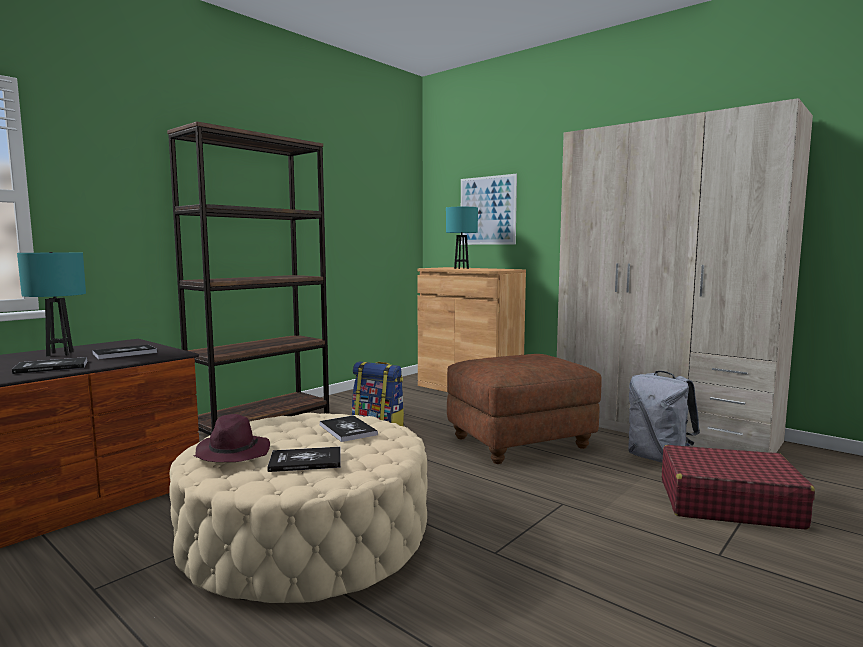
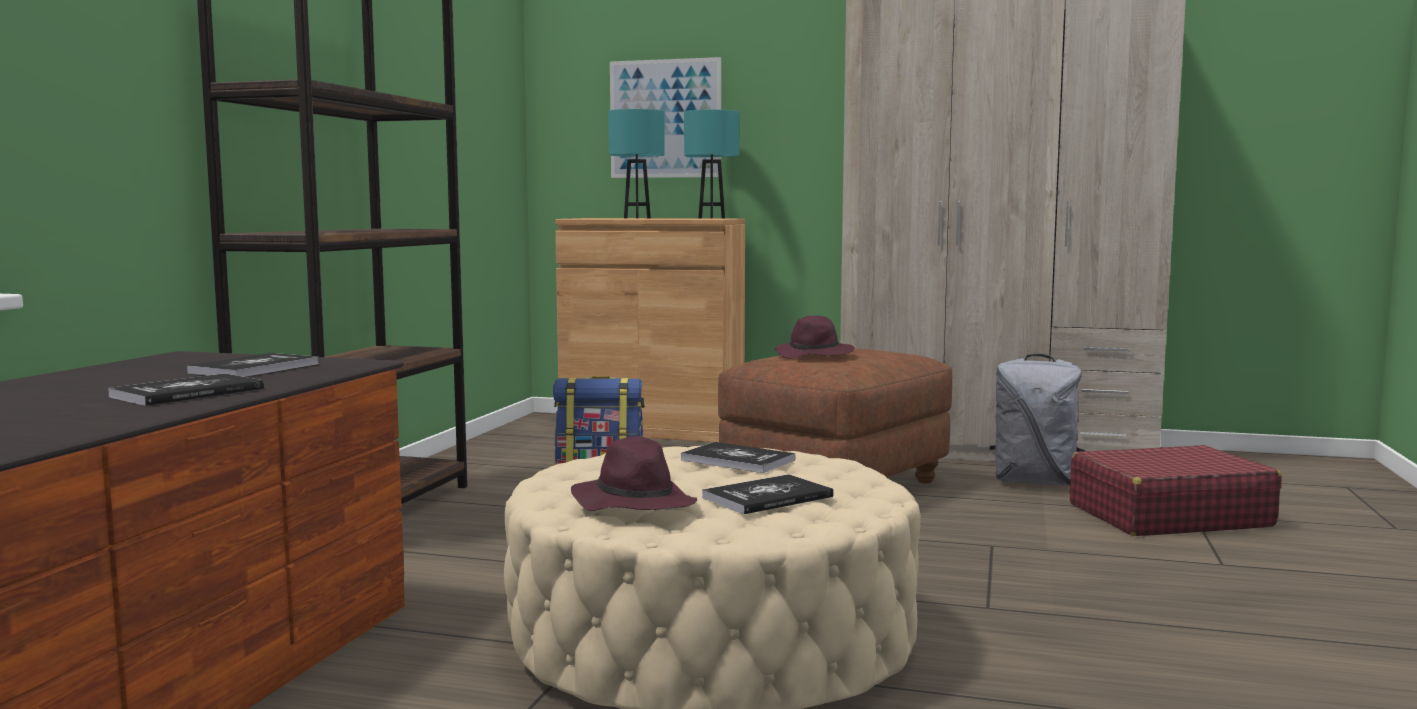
camera: 25 degrees left, 0 degrees up
turquoise table lamp [17,252,86,356] -> turquoise table lamp moved to [684,110,740,219]
none -> purple hat [775,316,854,359]

